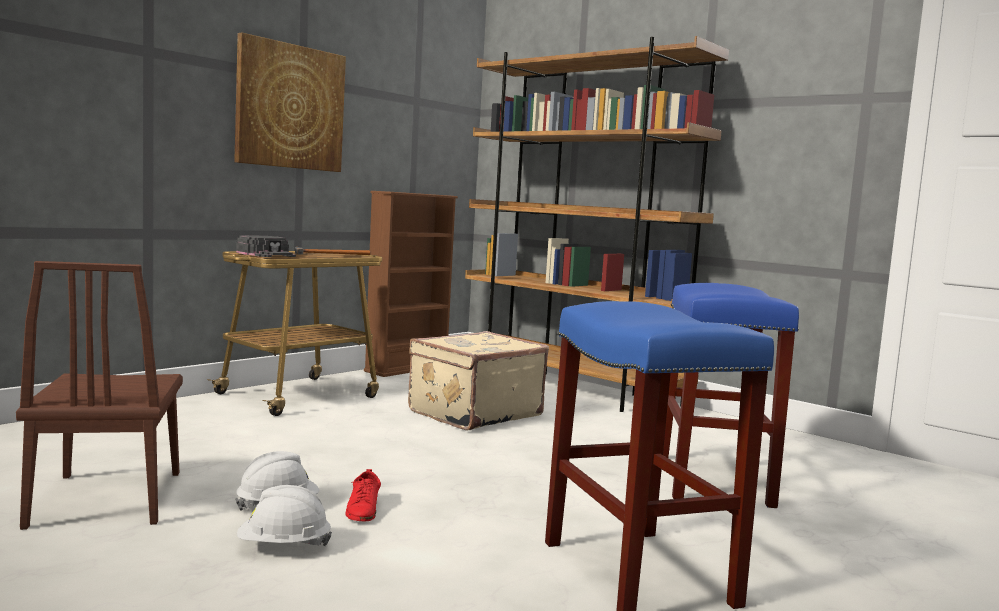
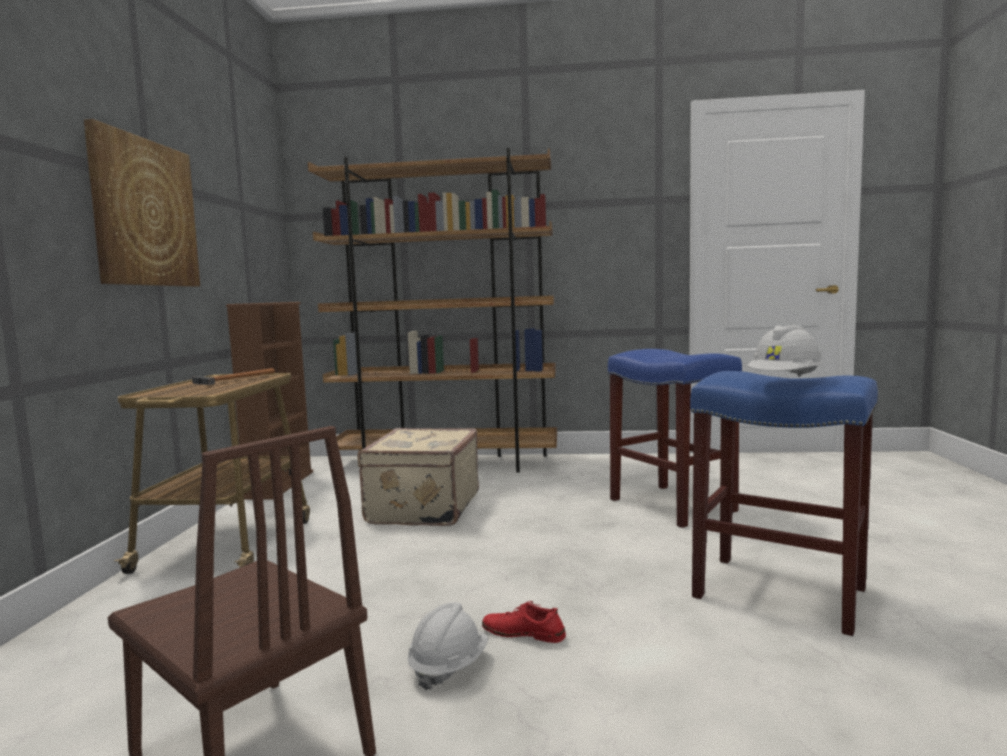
camera: 35 degrees left, 0 degrees up
black cap [236,235,296,257] -> none
white hard hat [237,485,332,546] -> white hard hat moved to [747,325,823,377]
red shoe [345,469,381,521] -> red shoe turned 150 degrees clockwise [482,601,566,643]

